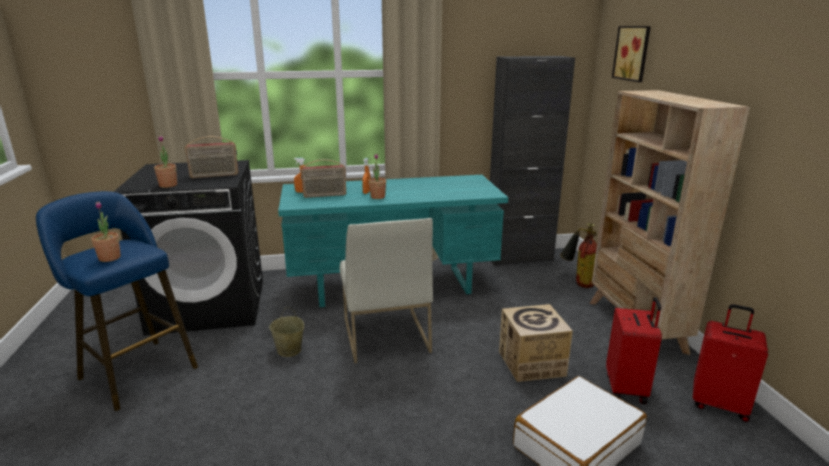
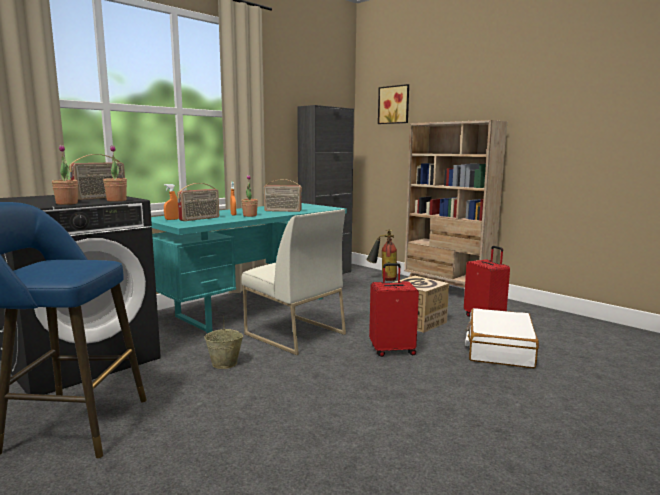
camera: 35 degrees left, 10 degrees down
potted plant [91,201,121,262] -> potted plant moved to [103,145,127,202]
red suitcase [693,304,768,422] -> red suitcase moved to [369,263,419,357]
none -> radio [264,179,302,212]

